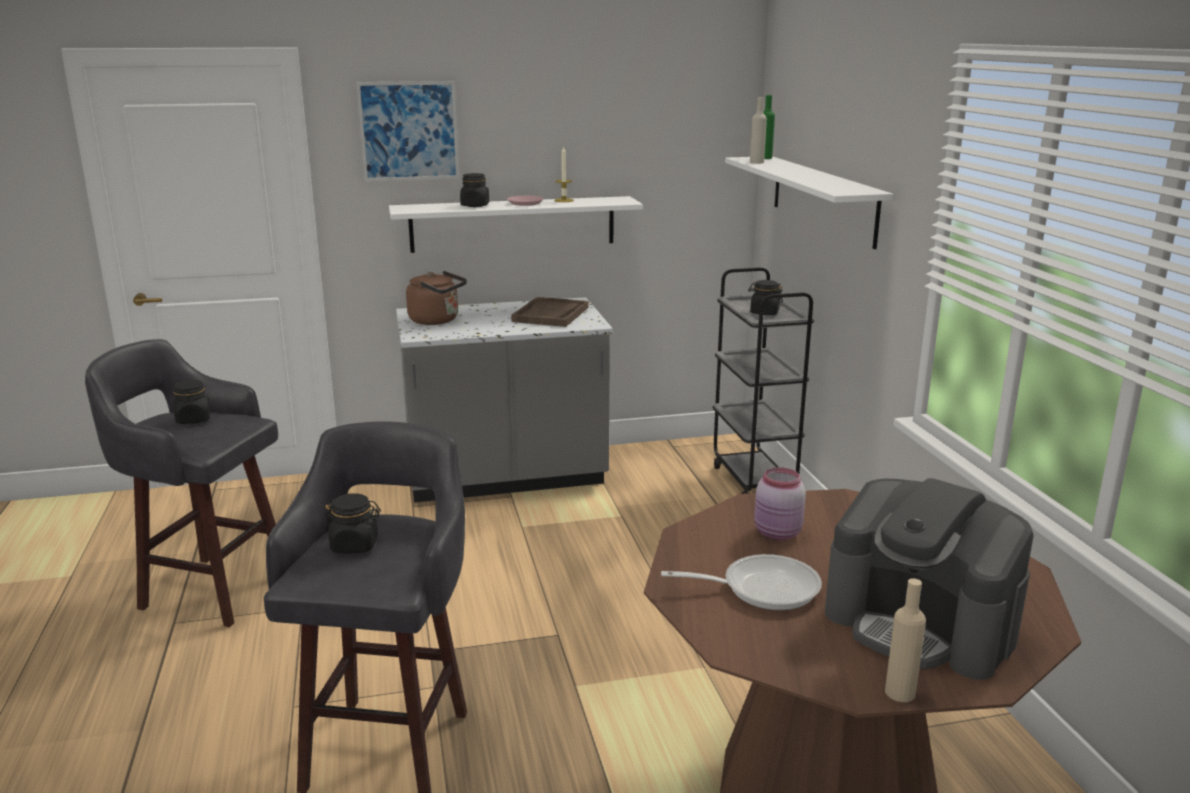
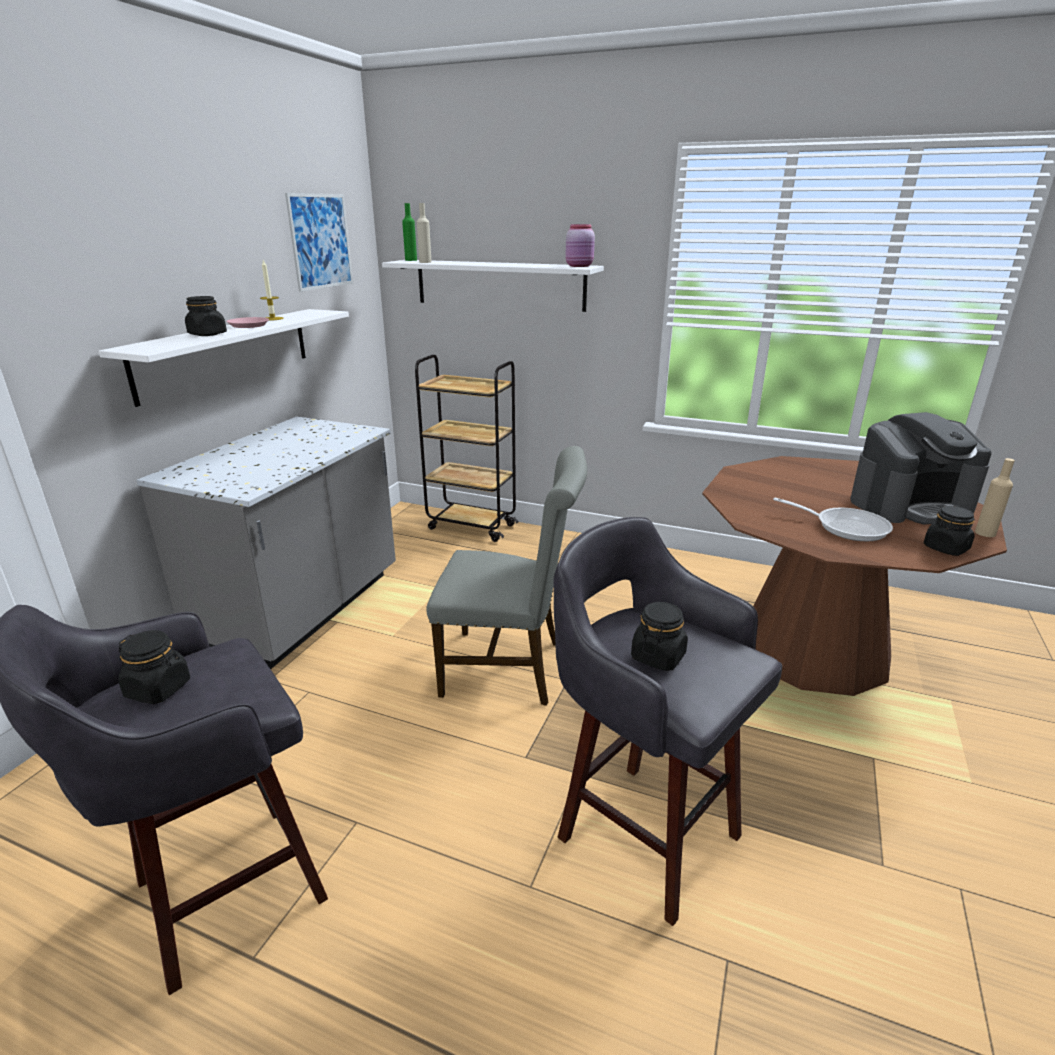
camera: 55 degrees left, 5 degrees up
picture [356,81,459,181] -> picture moved to [285,193,353,292]
brown kettle [406,271,467,325] -> none
brown tray [511,297,588,327] -> none
frying pan [661,554,822,610] -> frying pan turned 90 degrees clockwise [773,497,893,541]
grey cart [712,268,814,494] -> brown cart [415,355,519,542]
black jar [748,280,783,315] -> black jar moved to [924,506,975,556]
pink jar [754,467,806,540] -> pink jar moved to [565,224,595,267]
none -> grey chair [426,446,587,706]

